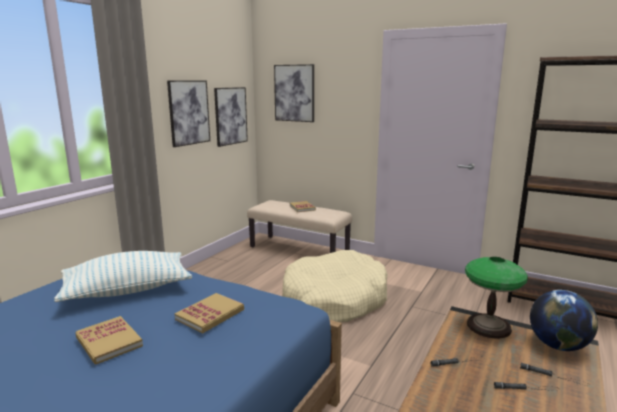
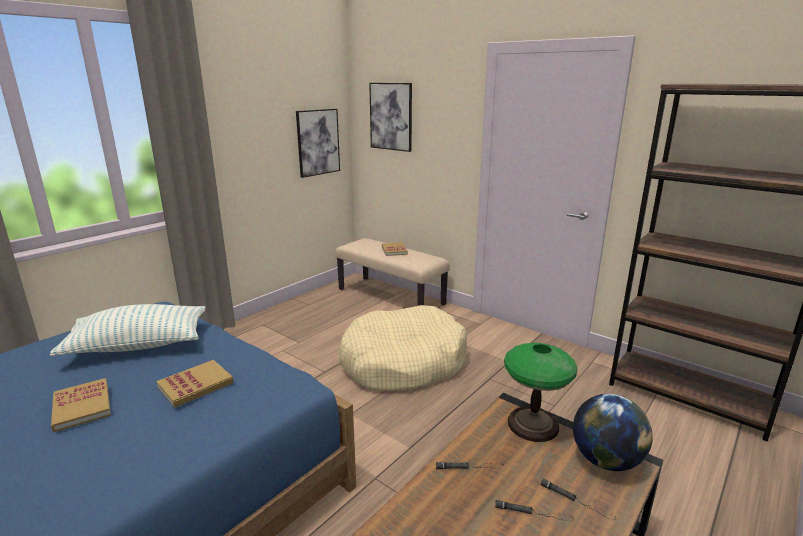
camera: 10 degrees right, 5 degrees up
picture [167,80,210,147] -> none

